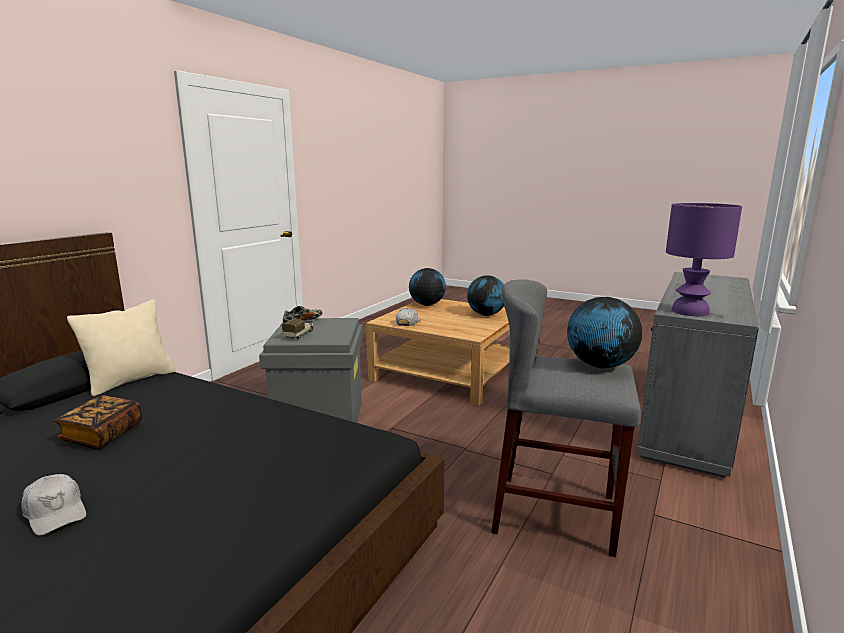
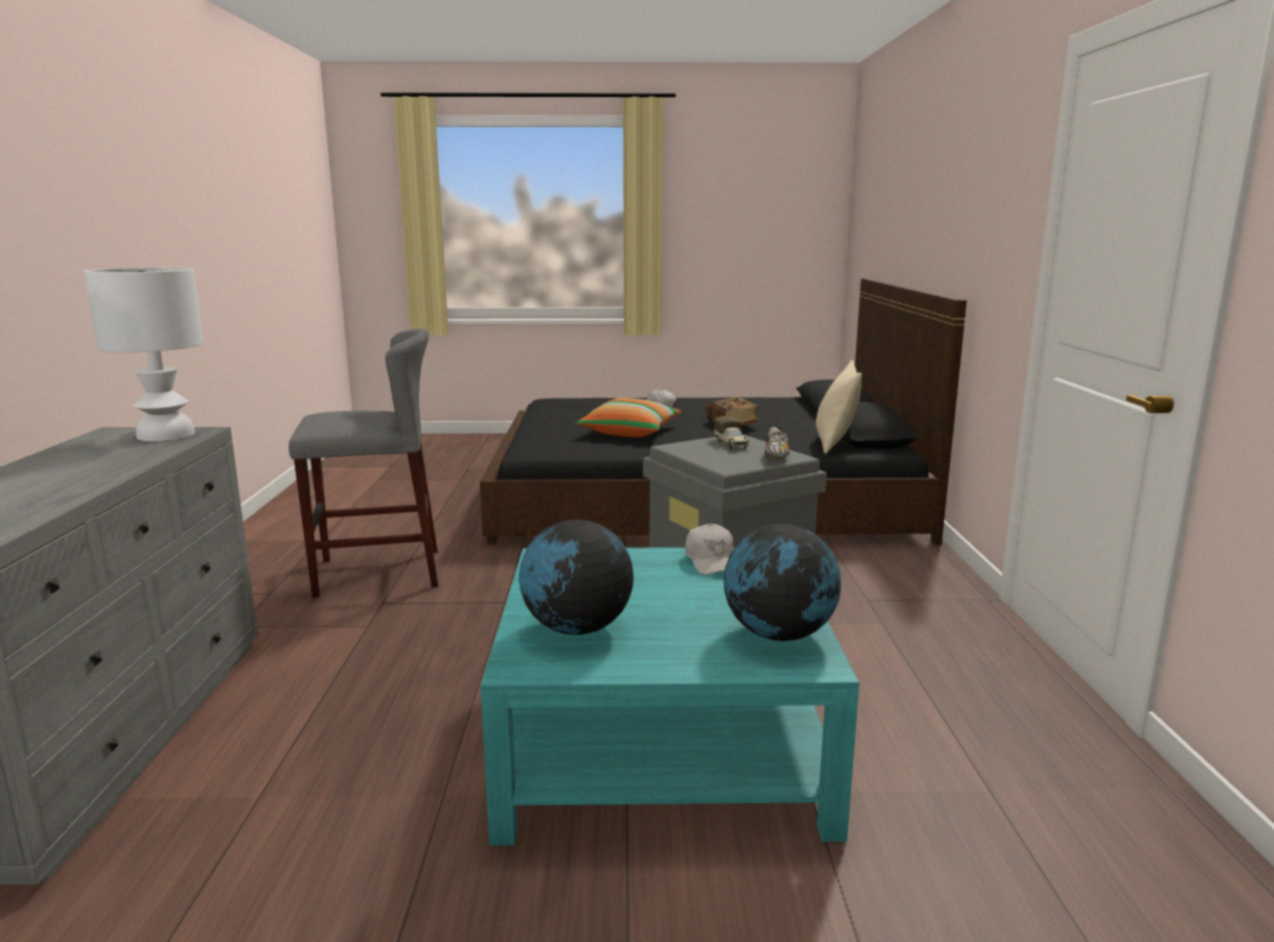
camera: 150 degrees right, 0 degrees up
beige coffee table [366,299,510,406] -> turquoise coffee table [481,547,859,846]
globe [567,297,642,368] -> none
purple table lamp [666,203,742,316] -> white table lamp [84,267,204,441]
none -> pillow [576,398,681,437]

